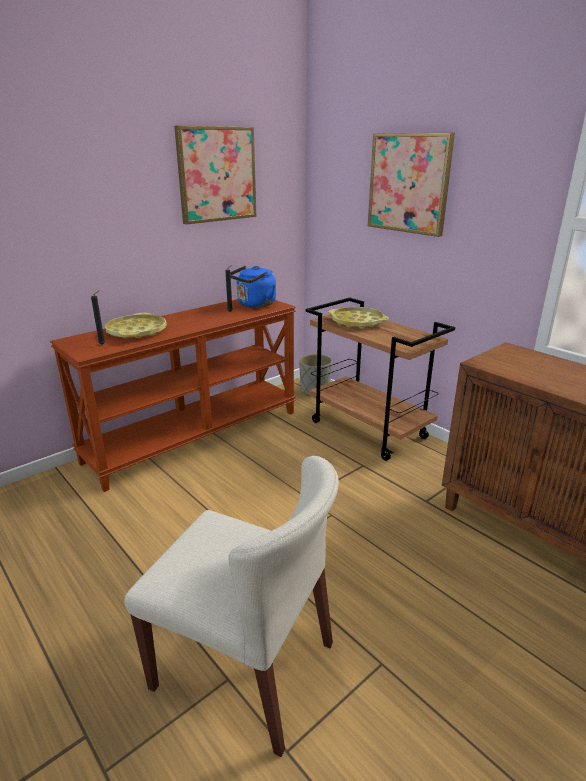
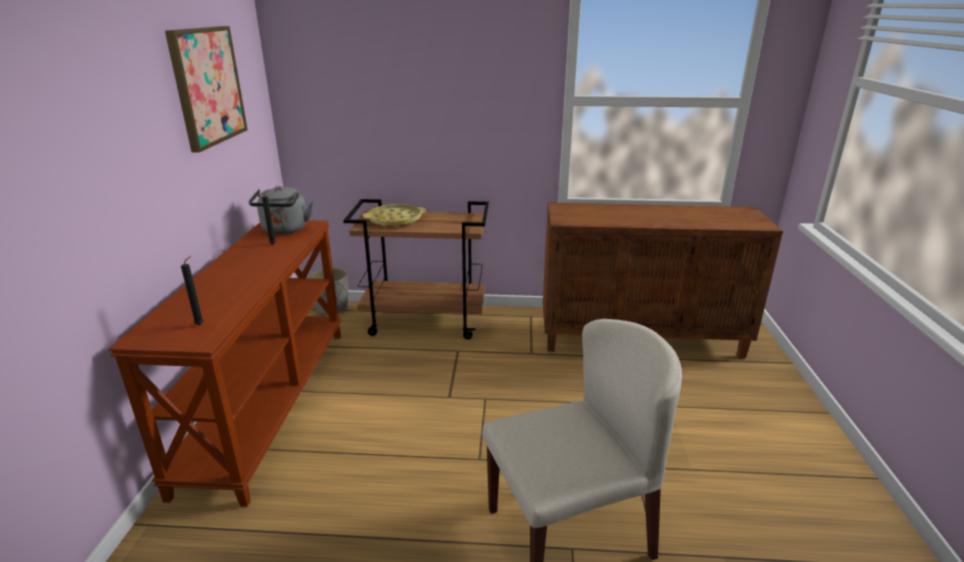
camera: 45 degrees left, 0 degrees up
yellow tray [105,313,167,338] -> none
blue kettle [230,266,276,308] -> grey kettle [249,186,314,234]
picture [368,133,455,237] -> none

